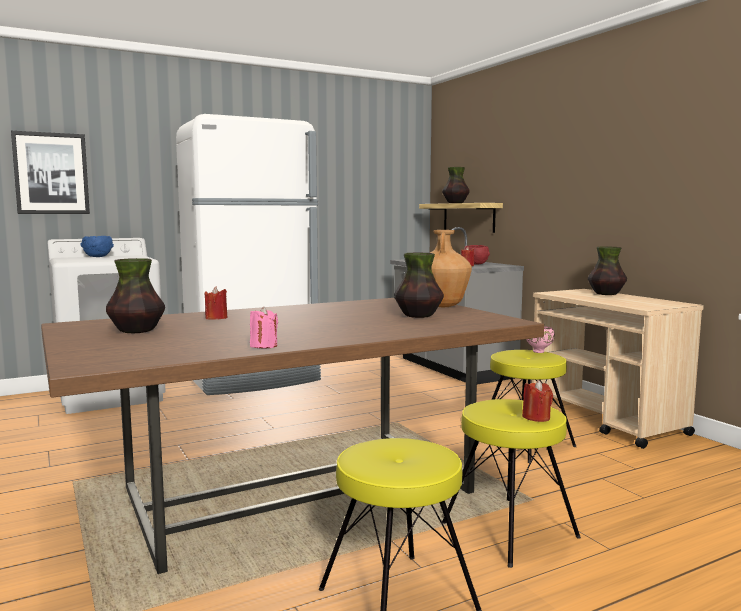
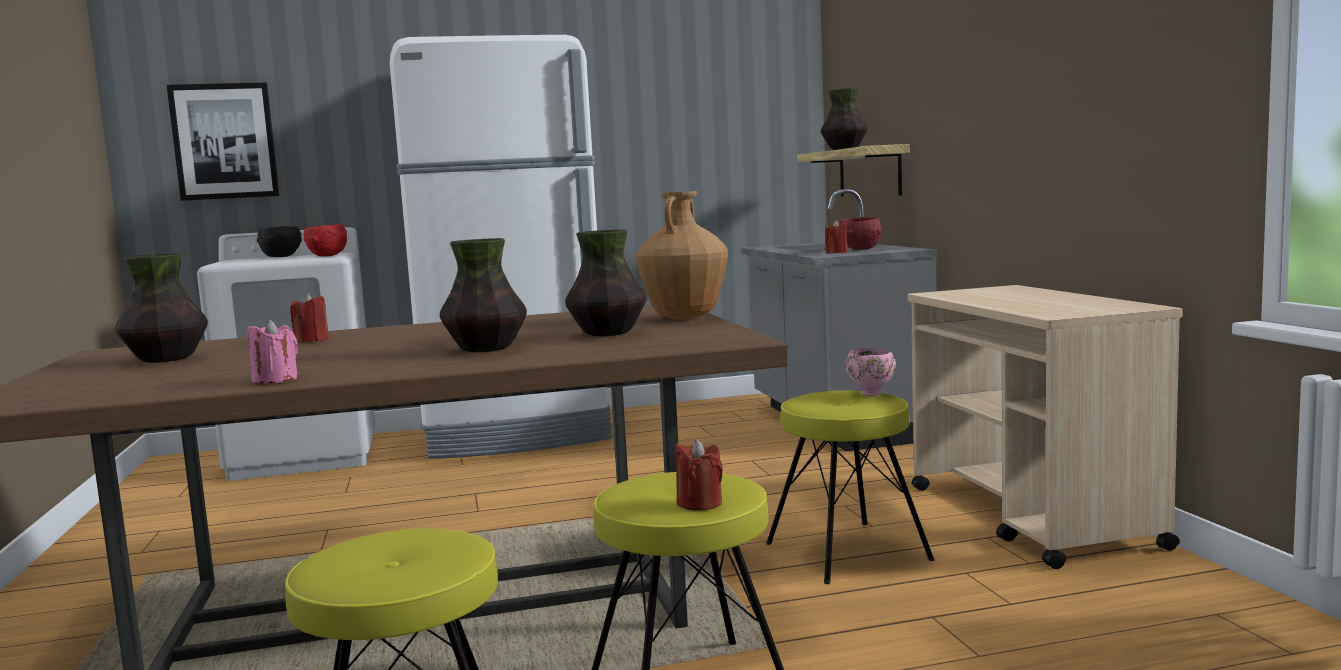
camera: 15 degrees right, 0 degrees up
blue bowl [80,236,114,257] -> black bowl [257,226,302,257]
vase [588,247,627,295] -> vase moved to [440,238,527,352]
none -> red bowl [304,224,347,256]

